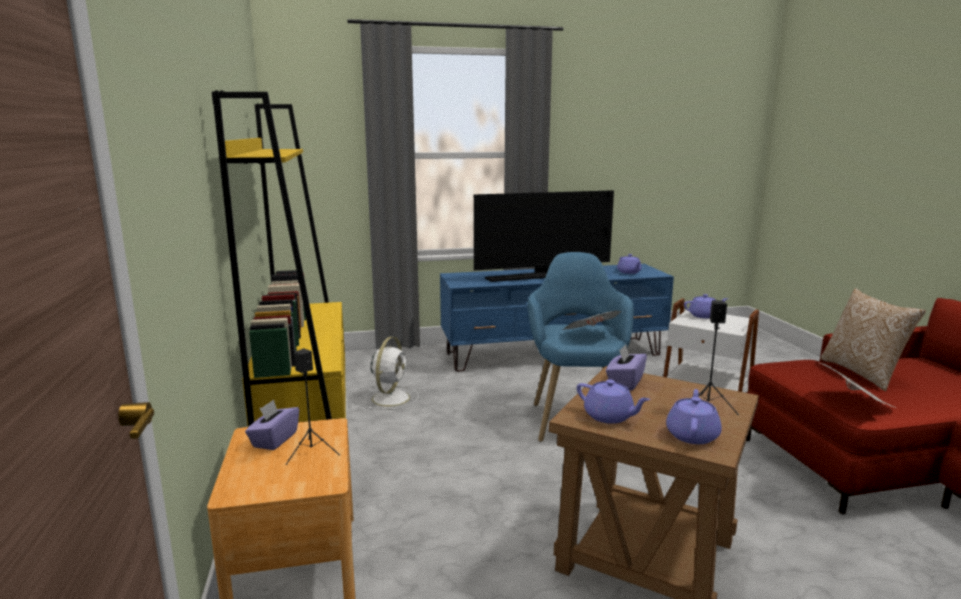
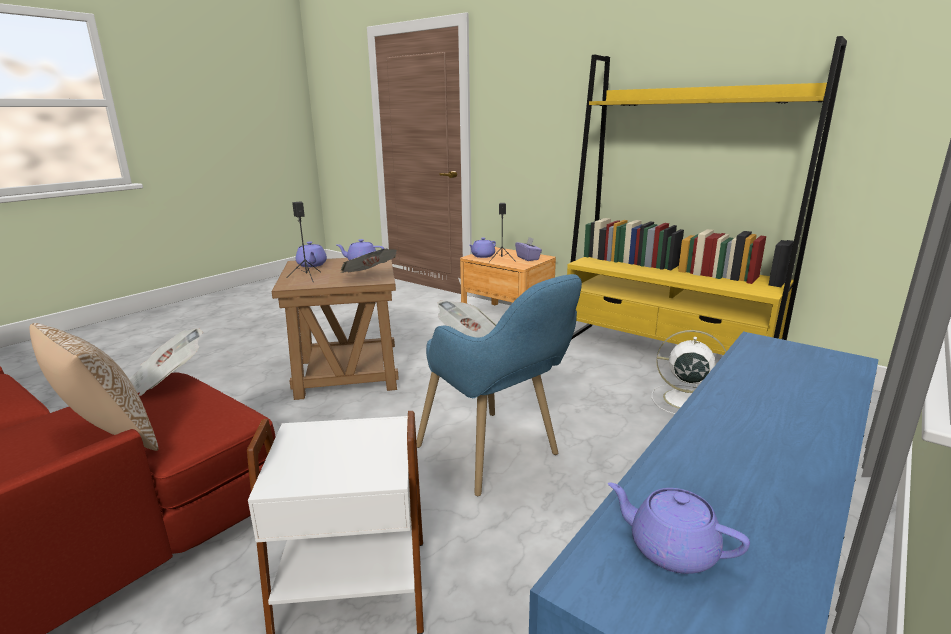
camera: 140 degrees right, 5 degrees up
white fan [365,337,419,410] -> white fan turned 135 degrees clockwise [652,330,726,414]
television [474,190,614,282] -> none
purple tissue box [606,345,647,391] -> newspaper [341,249,397,273]
purple teapot [684,294,728,318] -> purple teapot moved to [469,238,496,258]

